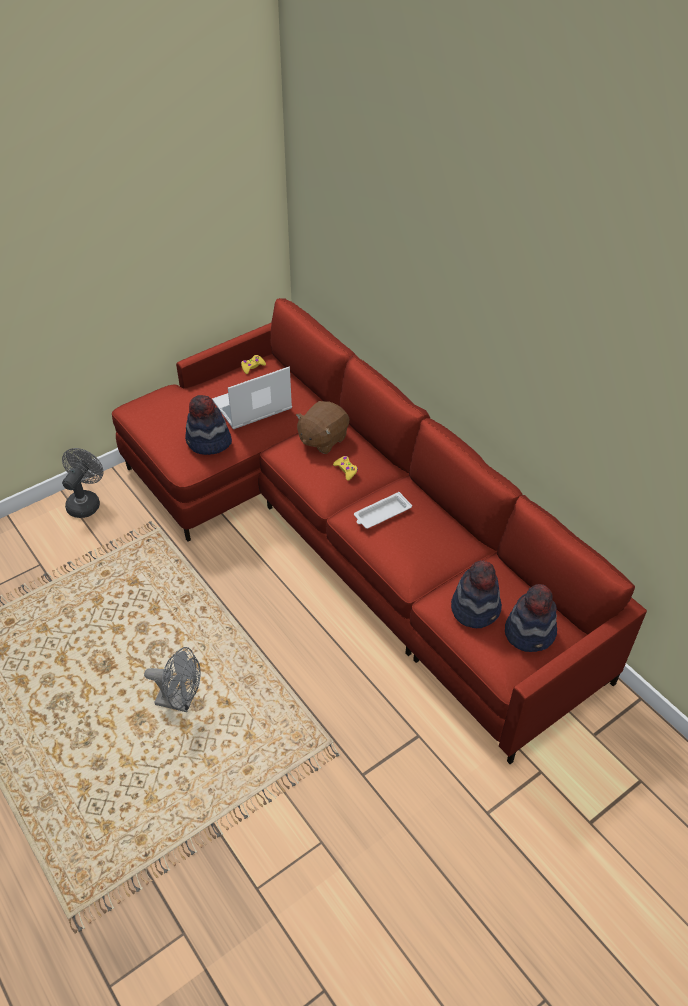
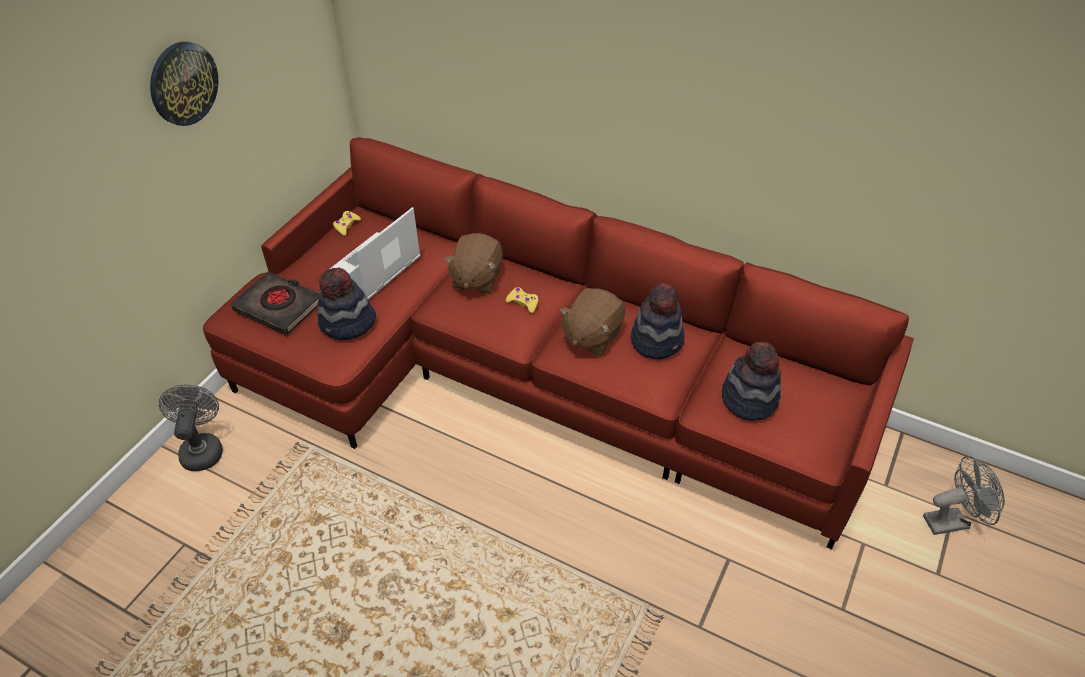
camera: 25 degrees left, 0 degrees up
grey fan [144,647,201,712] -> grey fan moved to [923,456,1005,535]
white tray [354,492,412,529] -> brown plush toy [560,288,625,355]
hat [505,584,557,652] -> hat moved to [631,283,685,359]
none -> wall clock [150,42,218,126]
none -> black book [231,272,319,335]

